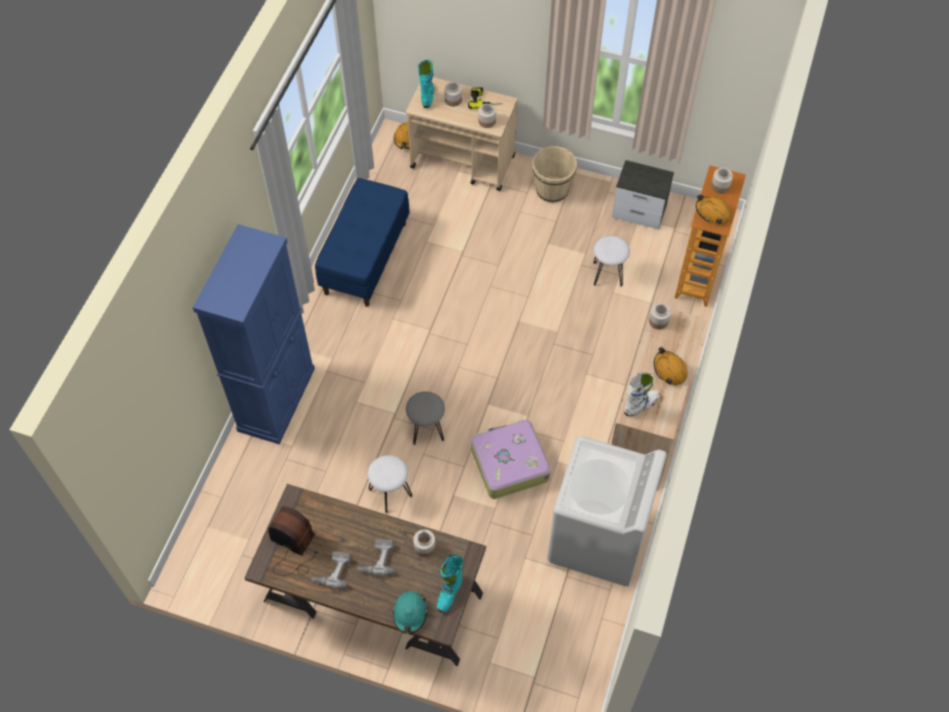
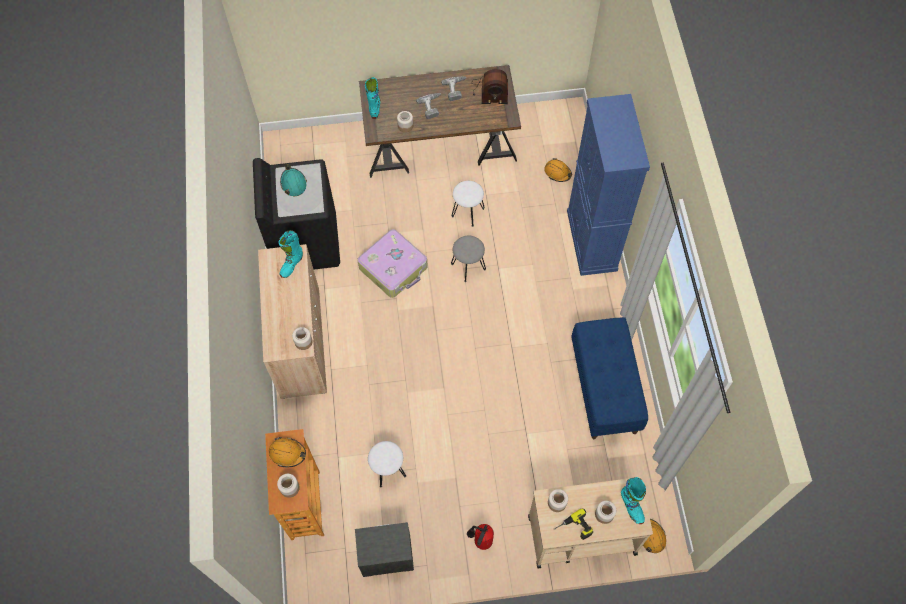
camera: 155 degrees right, 5 degrees up
turquoise hard hat [393,591,427,634] -> turquoise hard hat moved to [280,164,307,196]
beige bucket [532,146,577,203] -> fire extinguisher [467,524,494,550]
white washing machine [547,436,667,587] -> black washing machine [253,158,340,270]
white boot [624,372,660,416] -> turquoise boot [279,230,303,278]
orange hard hat [654,347,688,385] -> orange hard hat moved to [544,158,572,182]

